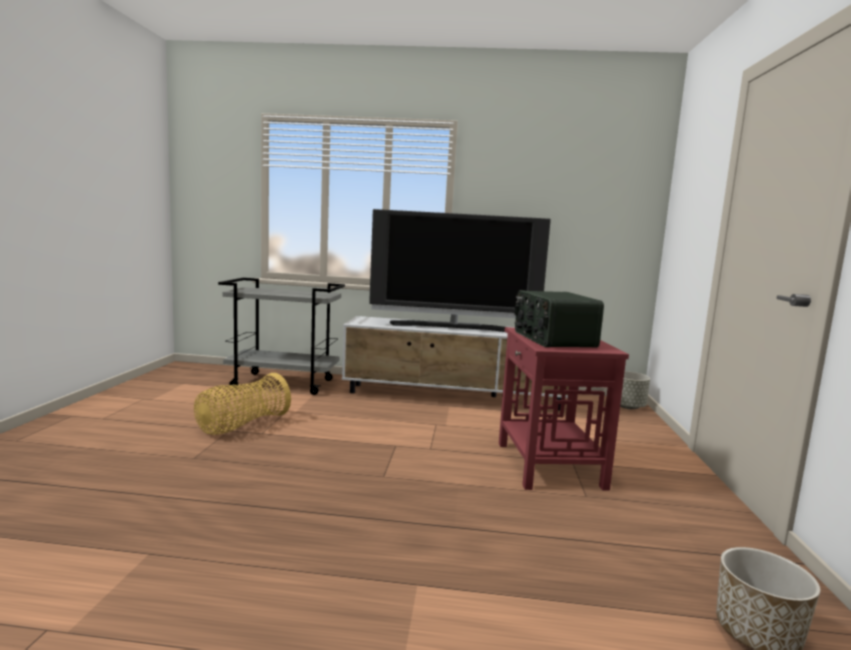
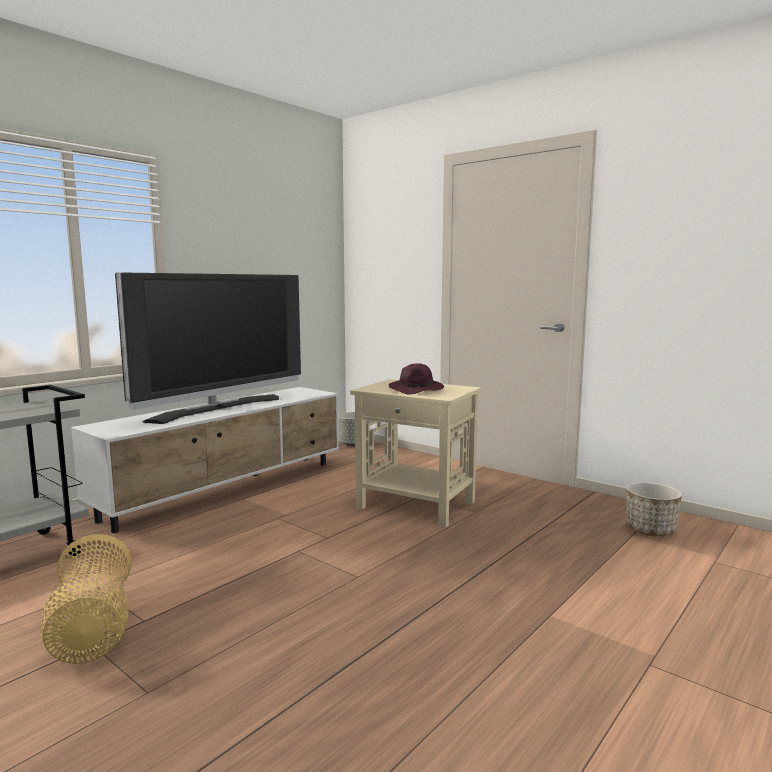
camera: 55 degrees left, 0 degrees up
red side table [499,327,629,490] -> beige side table [350,379,481,528]
radio [514,290,604,348] -> purple hat [389,364,444,395]

